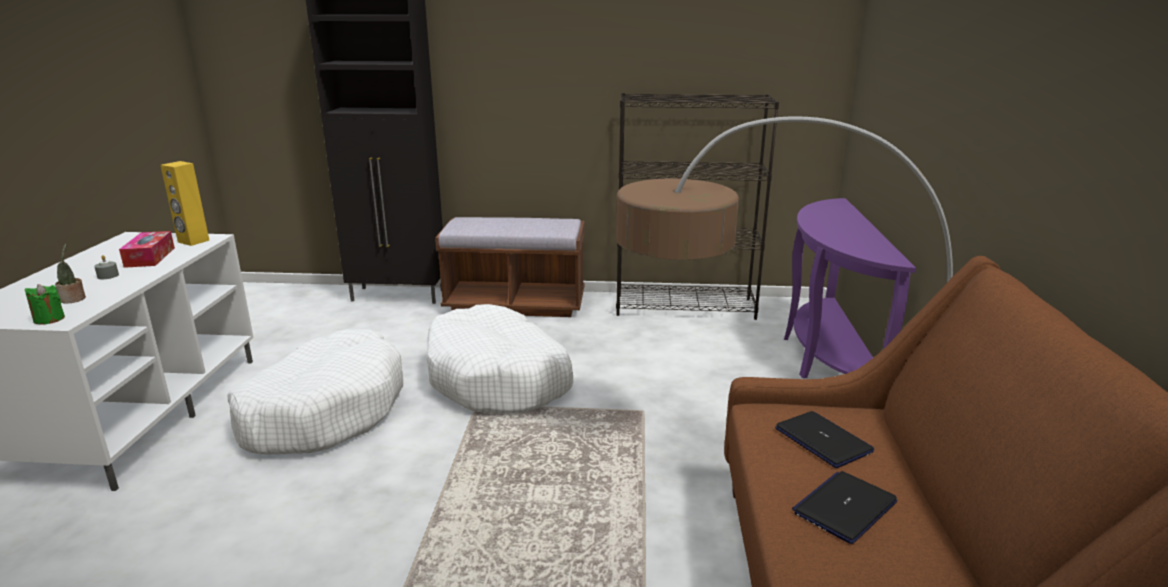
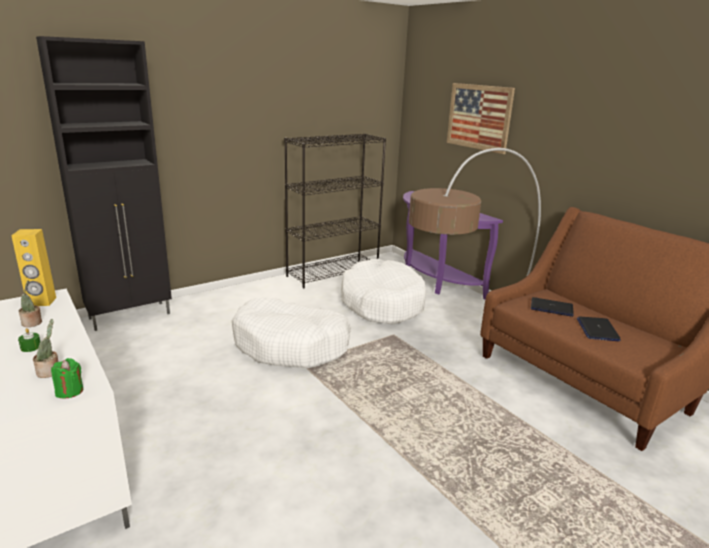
camera: 40 degrees left, 0 degrees up
grey candle [94,255,119,279] -> green candle [18,328,40,352]
tissue box [119,231,175,268] -> potted plant [19,280,42,327]
white dog bed [228,329,403,455] -> white dog bed moved to [341,259,426,325]
brown bench [435,217,585,317] -> none
none -> picture [447,83,515,154]

